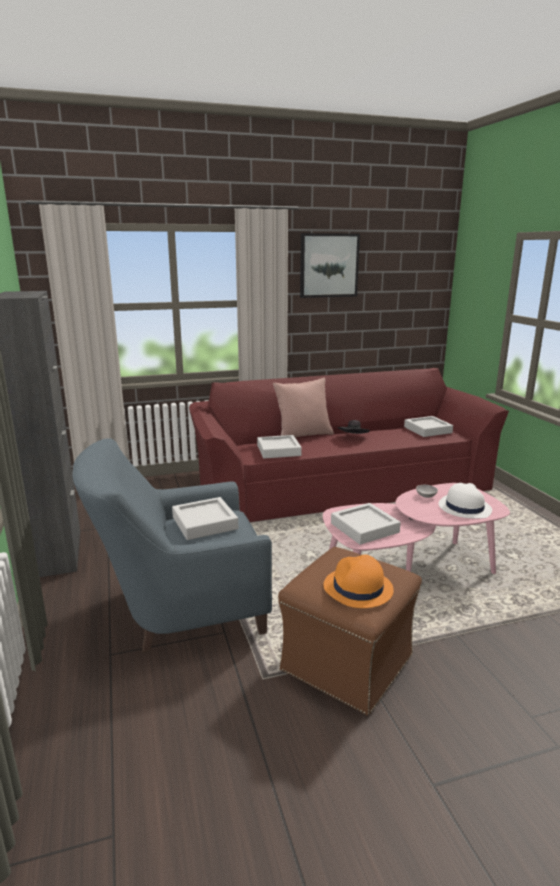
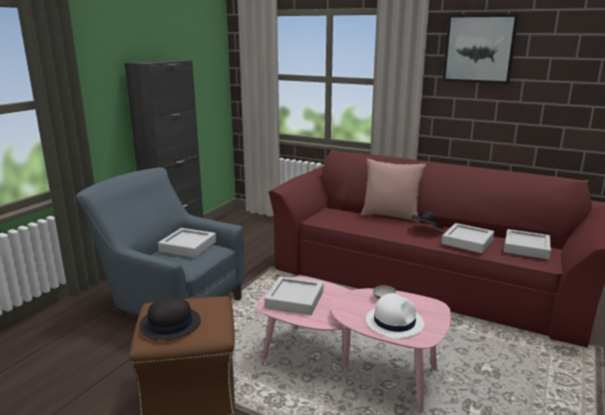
camera: 45 degrees right, 0 degrees up
grey tray [257,435,302,459] -> grey tray moved to [442,223,494,253]
orange hat [324,554,394,608] -> black hat [139,295,201,340]

